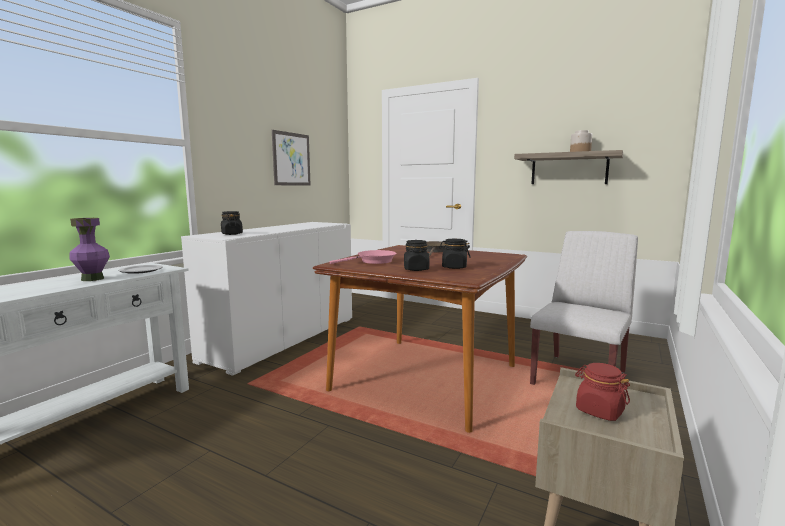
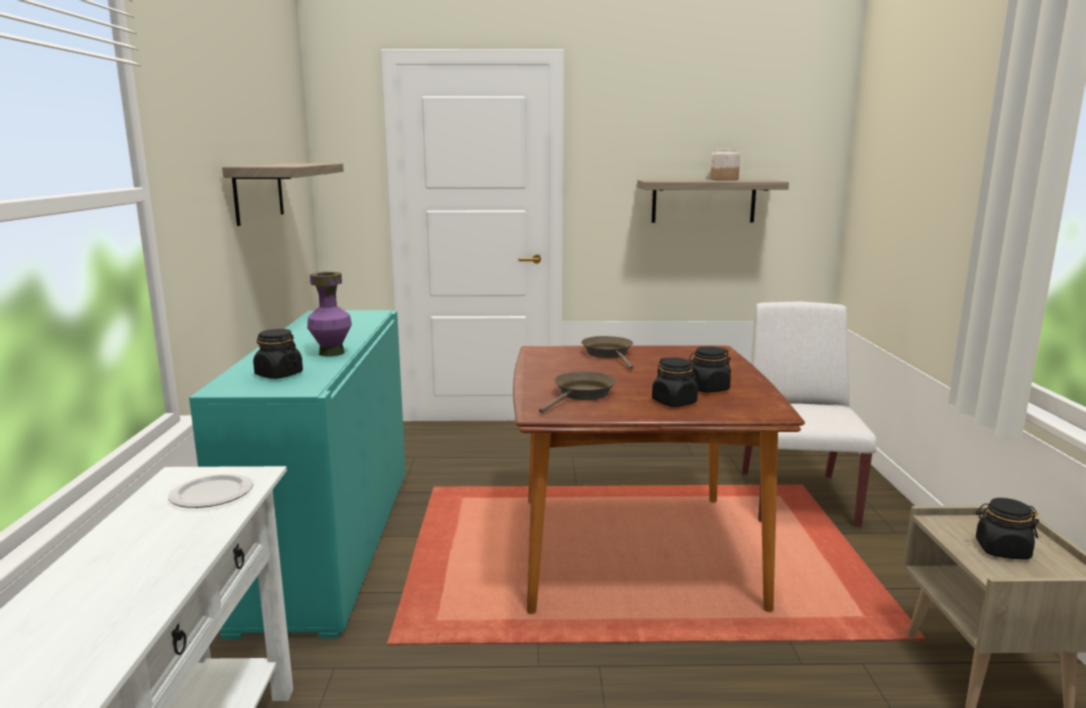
camera: 30 degrees left, 5 degrees up
purple vase [69,218,110,281] -> purple vase moved to [307,272,352,357]
white cabinet [181,222,352,376] -> turquoise cabinet [189,310,406,639]
picture [272,130,311,185] -> shelf [222,163,344,226]
pink frying pan [330,250,396,264] -> brown frying pan [539,371,616,413]
red jar [575,363,630,421] -> black jar [976,498,1039,559]

